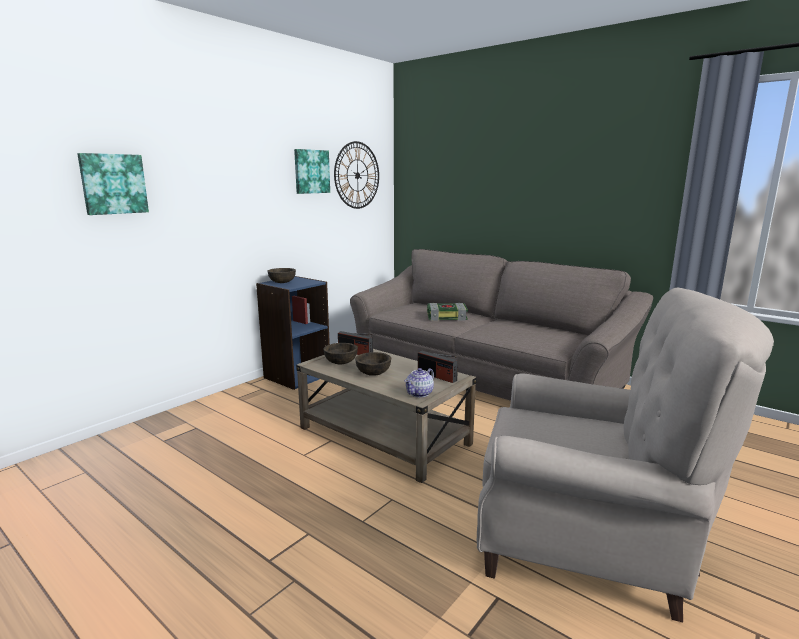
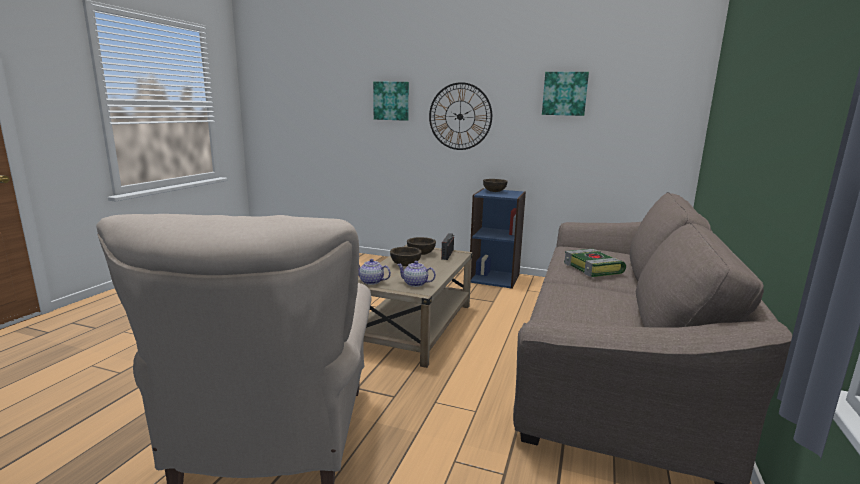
camera: 70 degrees right, 0 degrees up
wall clock [334,141,379,209] -> wall clock moved to [429,82,492,150]
radio [418,351,458,383] -> teapot [397,261,436,287]

